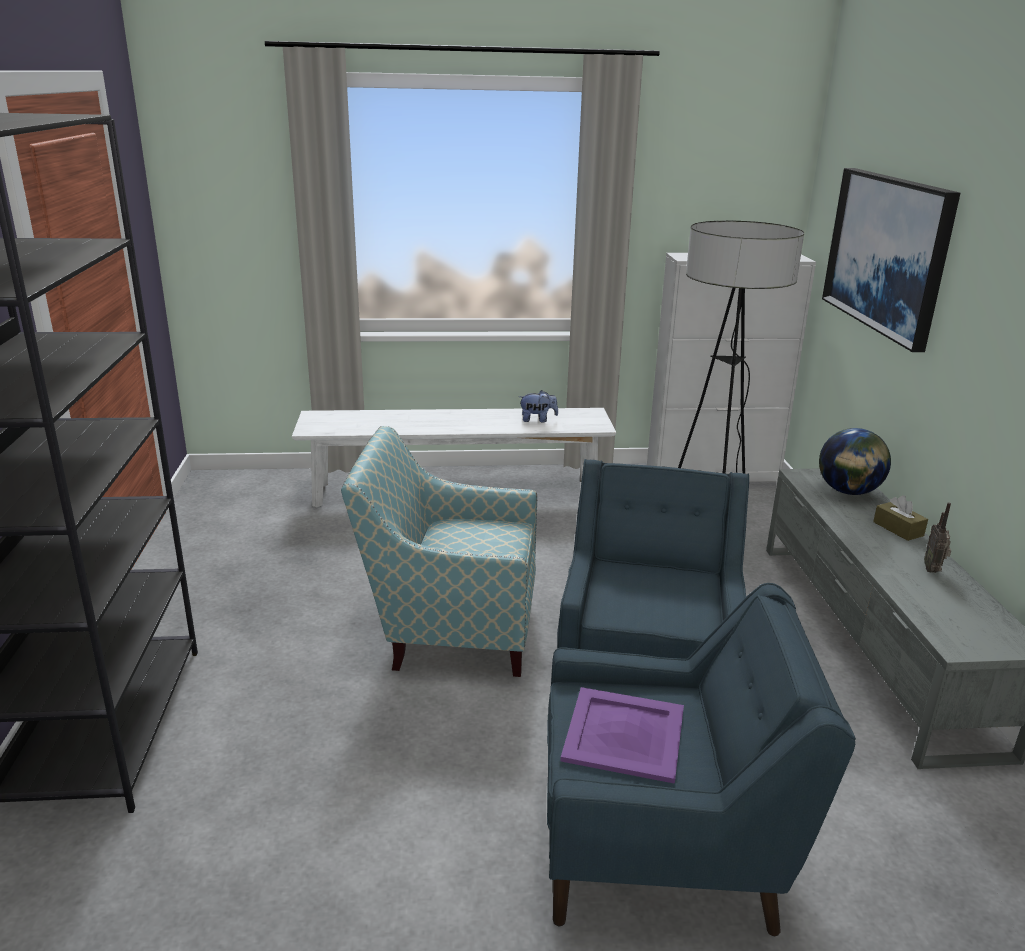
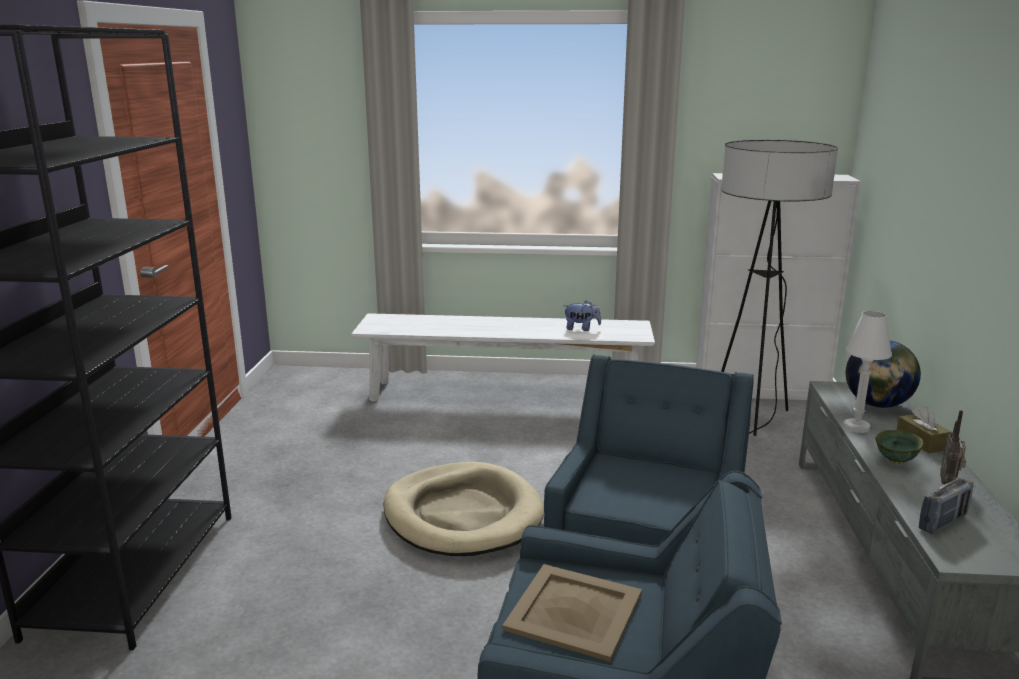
camera: 10 degrees right, 5 degrees down
armchair [341,426,537,677] -> beige dog bed [383,462,544,556]
purple tray [561,687,684,784] -> beige tray [502,564,642,662]
picture [822,168,961,352] -> none
none -> white table lamp [843,311,892,433]
none -> green bowl [875,430,924,464]
none -> radio [919,478,974,534]

